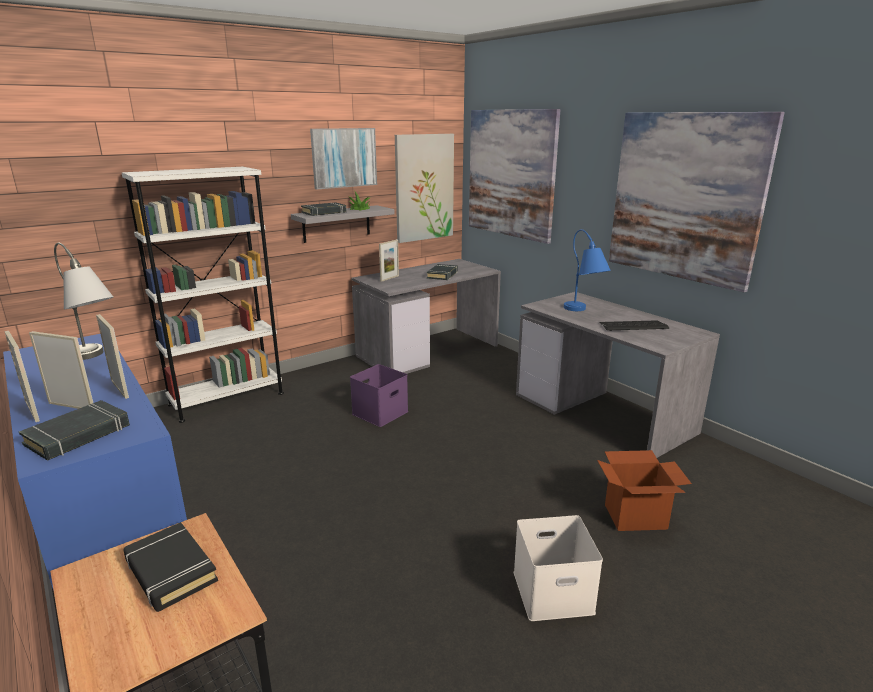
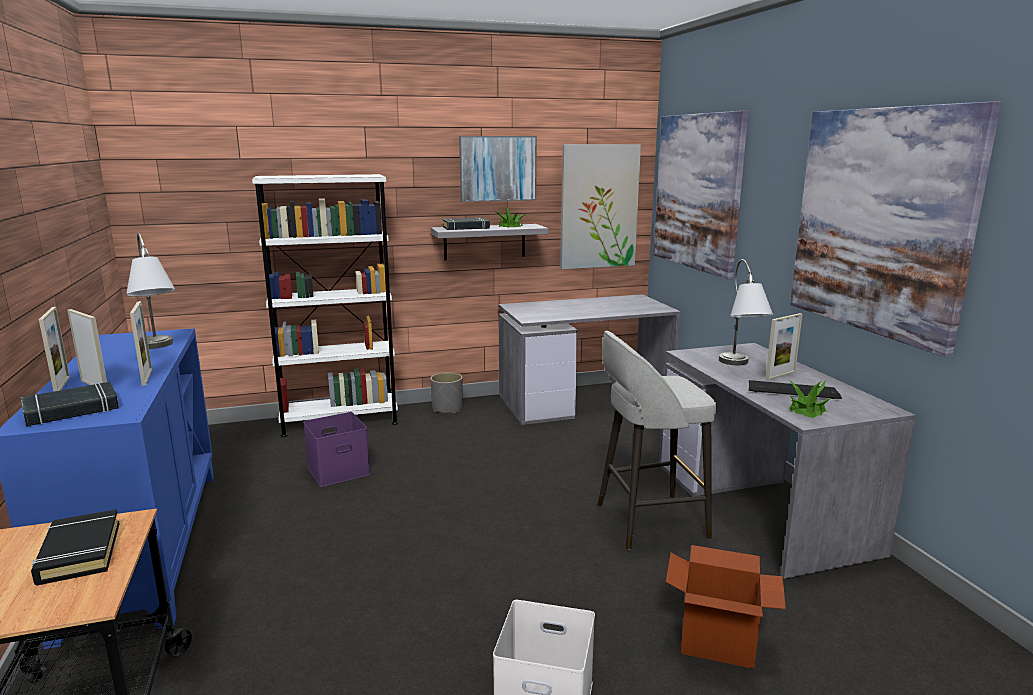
camera: 20 degrees right, 5 degrees down
purple storage box [350,364,408,427] -> purple storage box moved to [303,412,370,487]
picture frame [379,239,399,282] -> picture frame moved to [765,313,803,380]
black book [427,264,458,280] -> none
blue table lamp [564,229,611,311] -> grey table lamp [719,259,773,365]
none -> grey planter [430,372,463,413]
none -> grey stool [597,330,716,550]
none -> potted plant [789,380,832,418]

